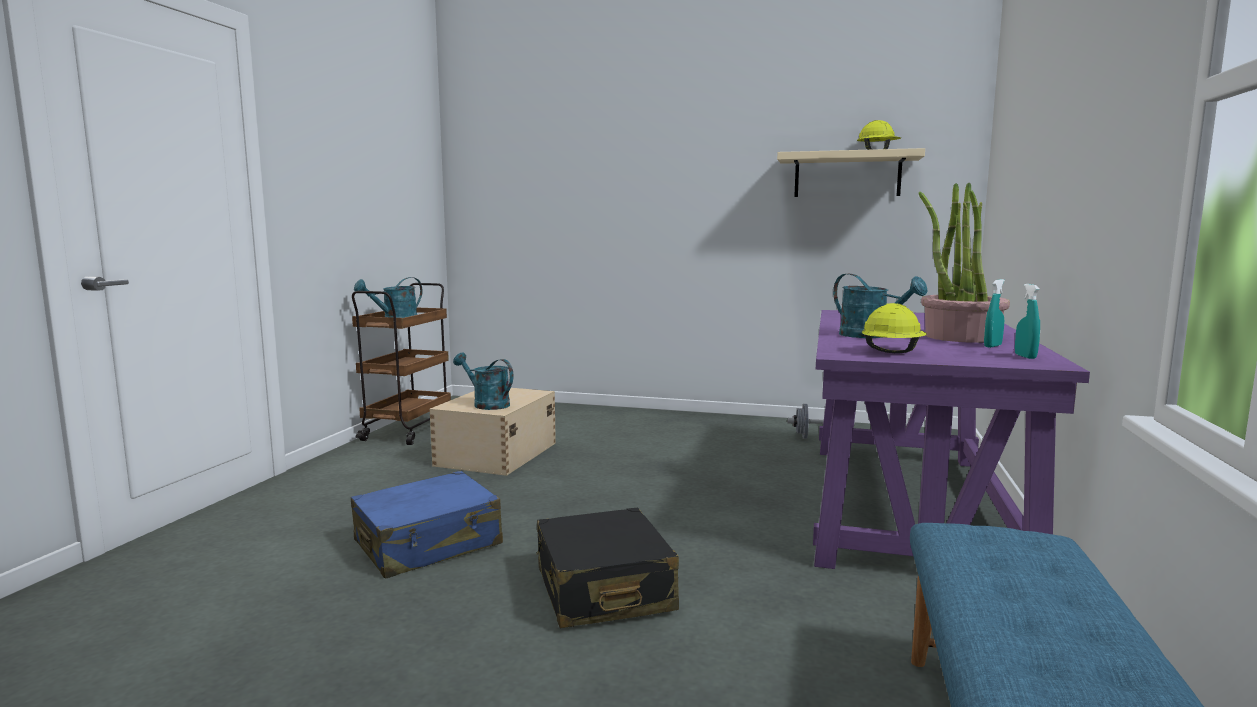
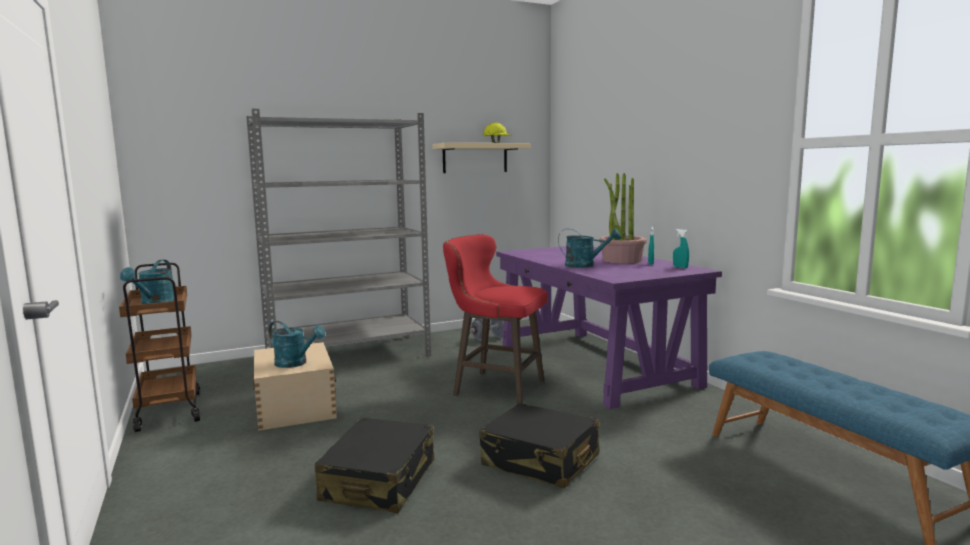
camera: 40 degrees left, 0 degrees up
blue suitcase [351,471,503,579] -> black suitcase [315,418,434,513]
turquoise watering can [453,353,514,410] -> turquoise watering can turned 150 degrees counterclockwise [268,321,325,368]
yellow hard hat [861,303,927,353] -> none
none -> grey bookcase [246,109,431,357]
none -> red stool [443,234,547,404]

